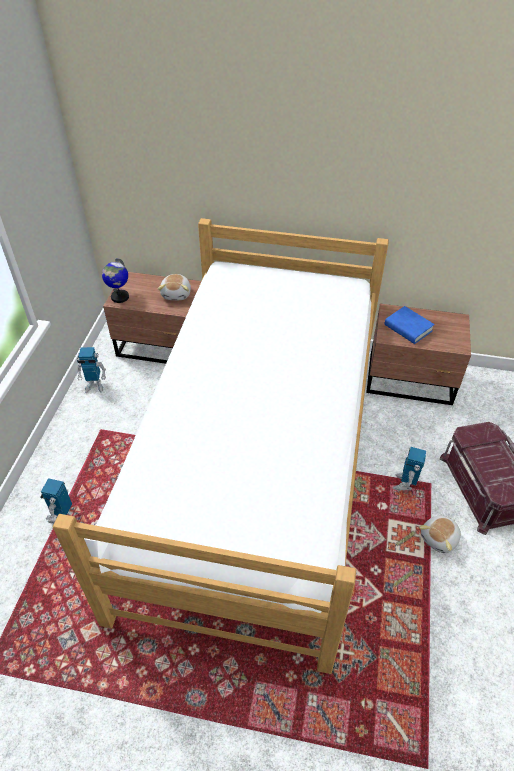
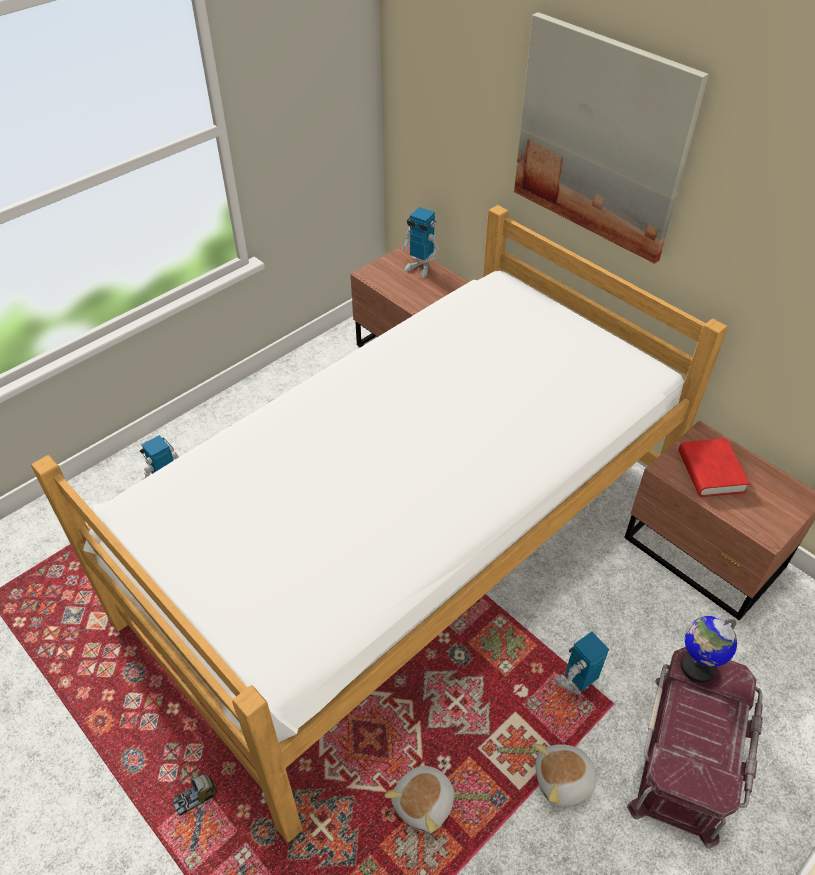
camera: 35 degrees right, 0 degrees up
toy robot [77,347,106,393] -> toy robot moved to [402,207,439,278]
globe [102,258,129,303] -> globe moved to [681,616,737,683]
plush toy [158,274,191,300] -> plush toy moved to [385,766,454,833]
blue book [384,306,435,344] -> red book [678,438,750,497]
none -> toy truck [173,773,217,816]
none -> picture [514,12,709,264]

